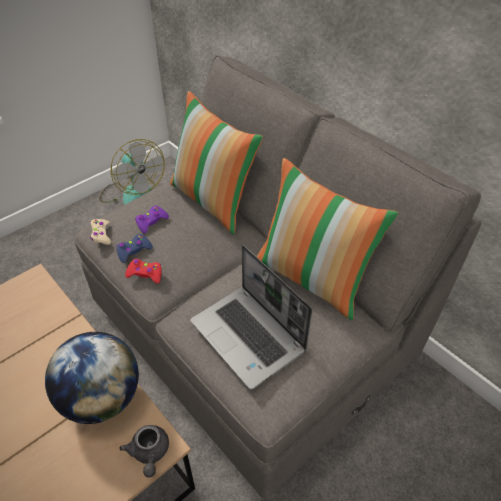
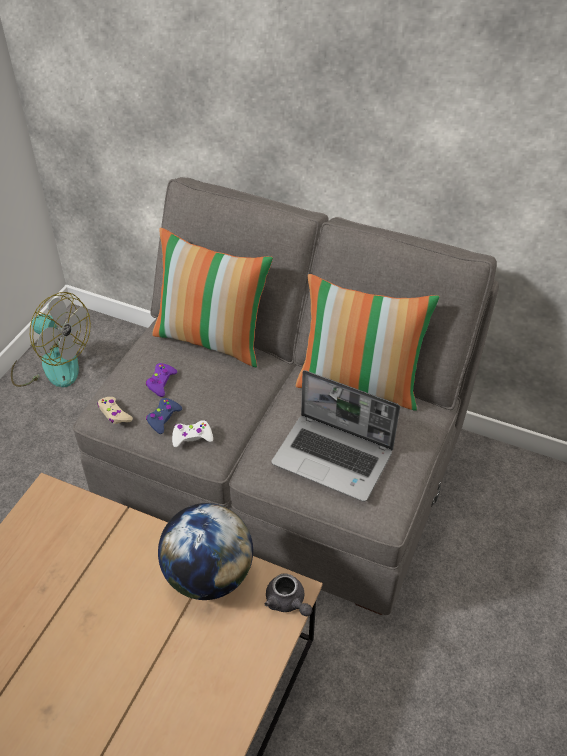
camera: 25 degrees left, 0 degrees up
red game controller [125,259,162,283] -> white game controller [172,420,213,447]

